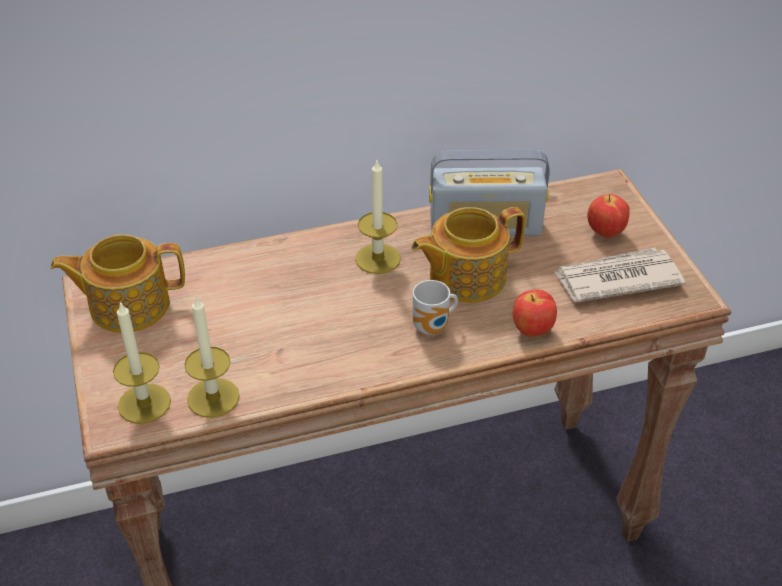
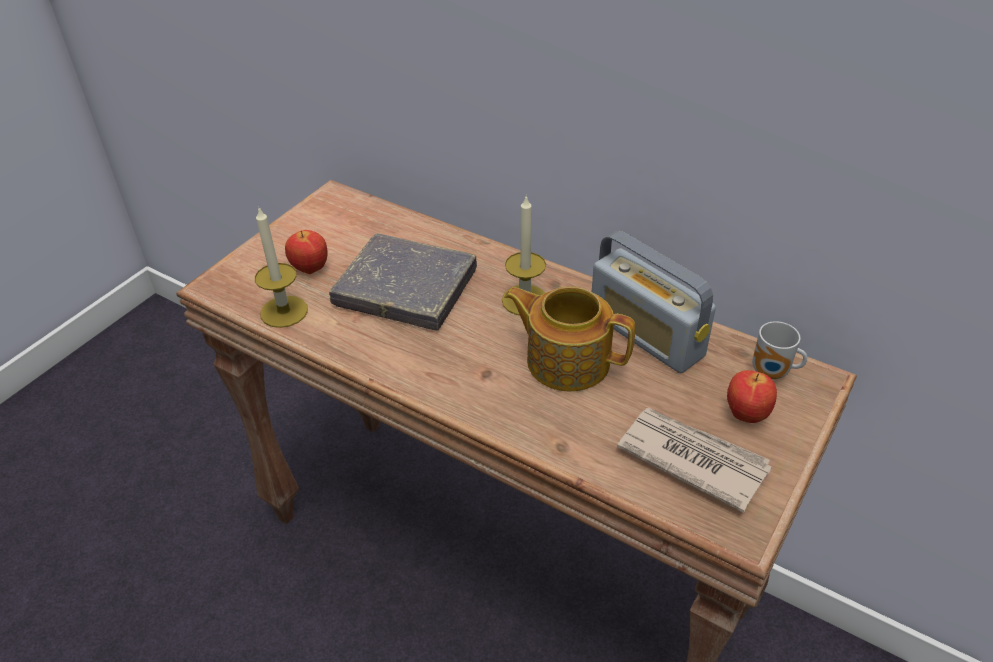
camera: 50 degrees right, 0 degrees up
teapot [50,234,185,333] -> none
candle [113,301,171,424] -> none
mug [413,280,458,335] -> mug moved to [752,321,807,379]
apple [512,290,557,337] -> apple moved to [285,230,328,274]
none -> grey book [329,233,477,331]

